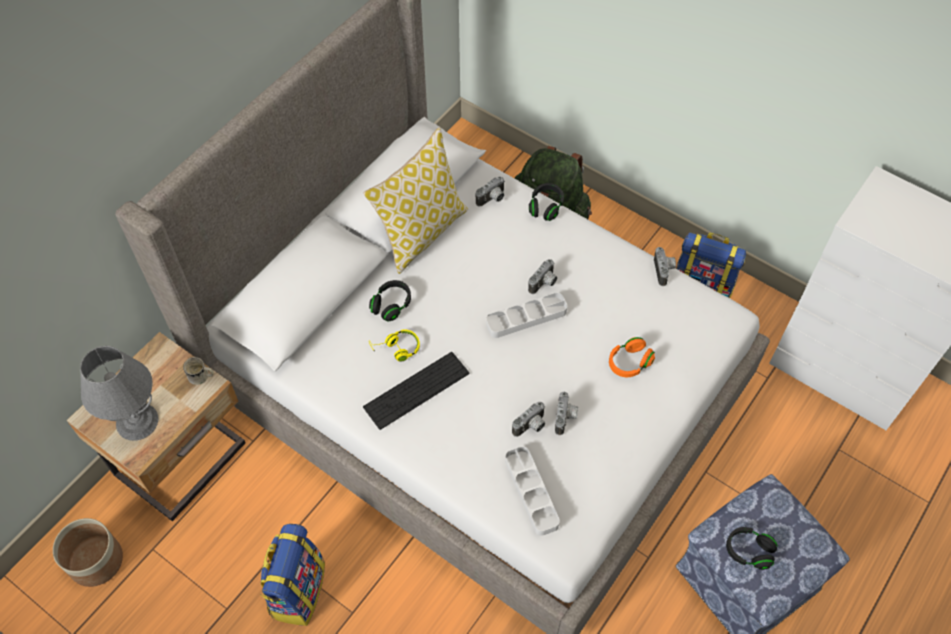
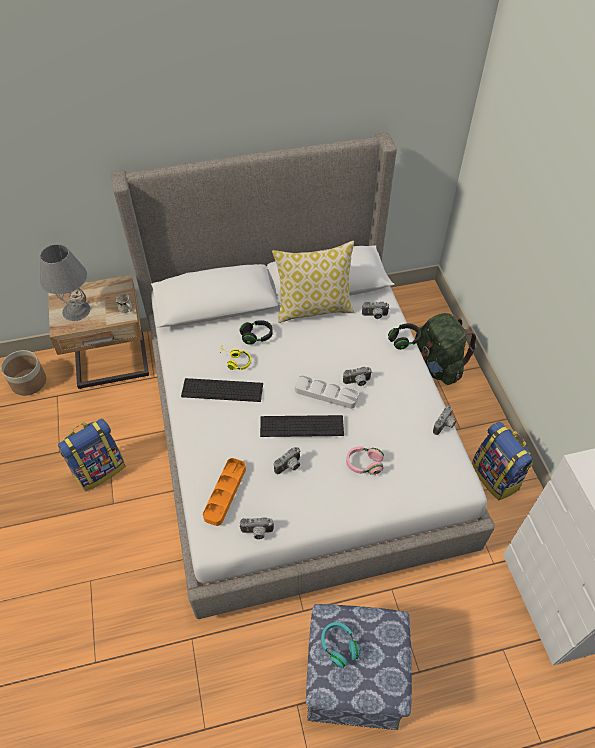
camera: 40 degrees right, 5 degrees down
grey tray [505,446,560,536] -> orange tray [203,458,246,526]
camera [512,402,545,437] -> camera moved to [239,517,274,540]
orange headphones [609,337,655,377] -> pink headphones [346,446,384,475]
black headphones [726,527,778,570] -> turquoise headphones [321,622,360,668]
none -> keyboard [260,415,344,437]

